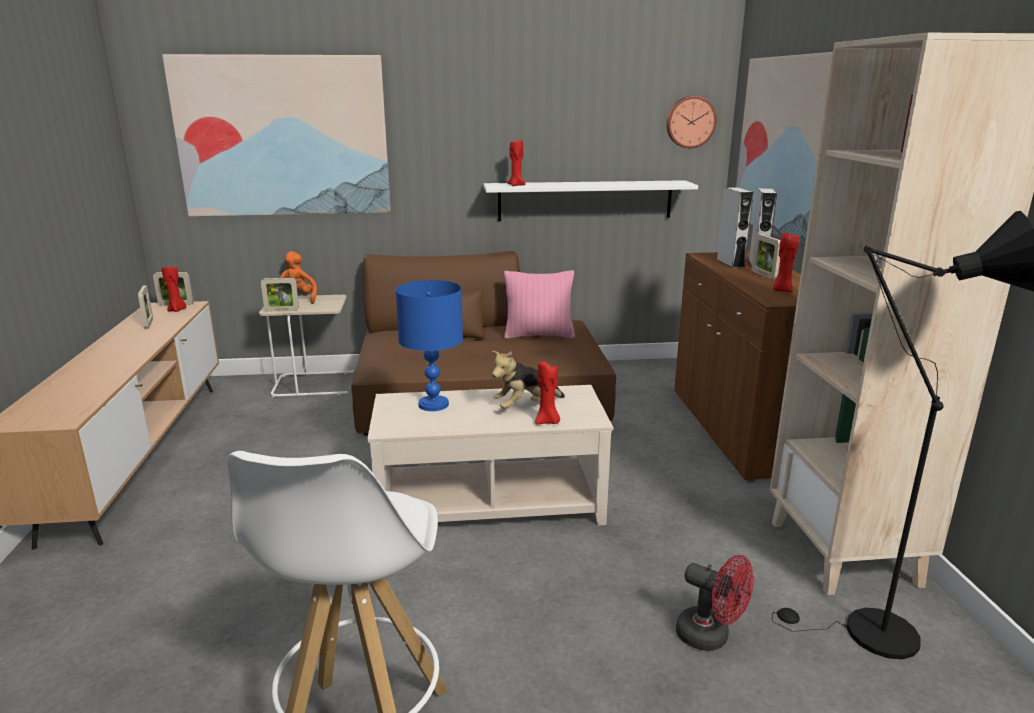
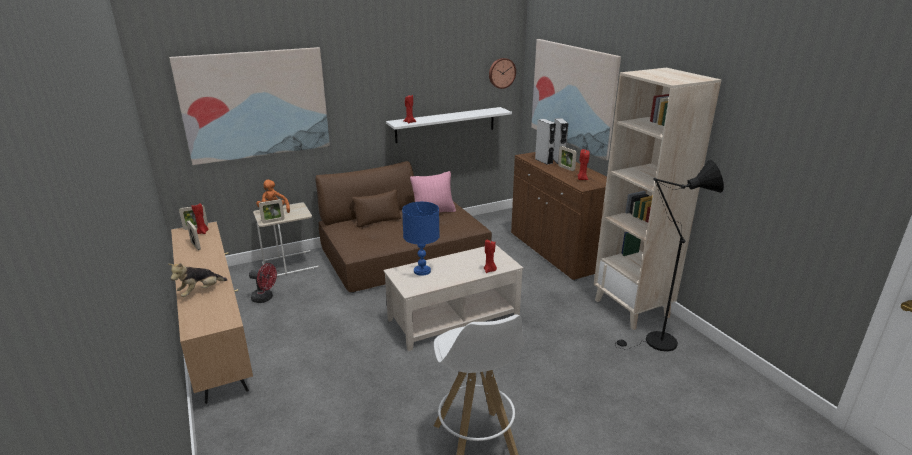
camera: 20 degrees left, 5 degrees up
plush toy [492,351,565,408] -> plush toy moved to [168,263,228,297]
red fan [676,555,754,651] -> red fan moved to [249,263,277,303]

